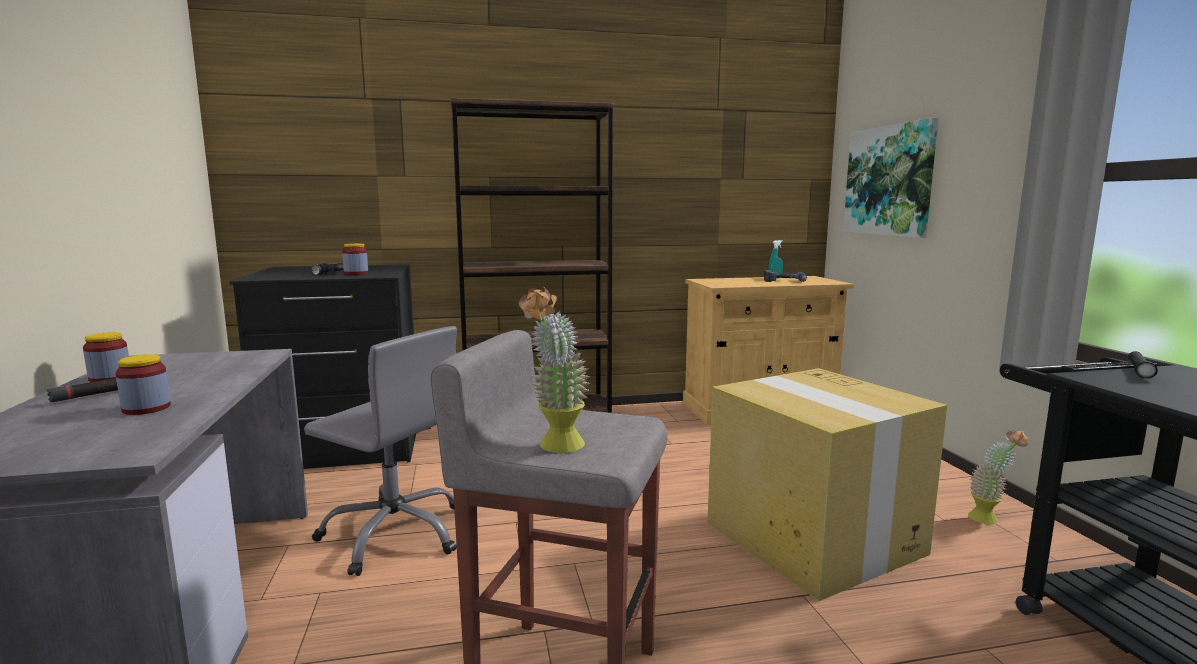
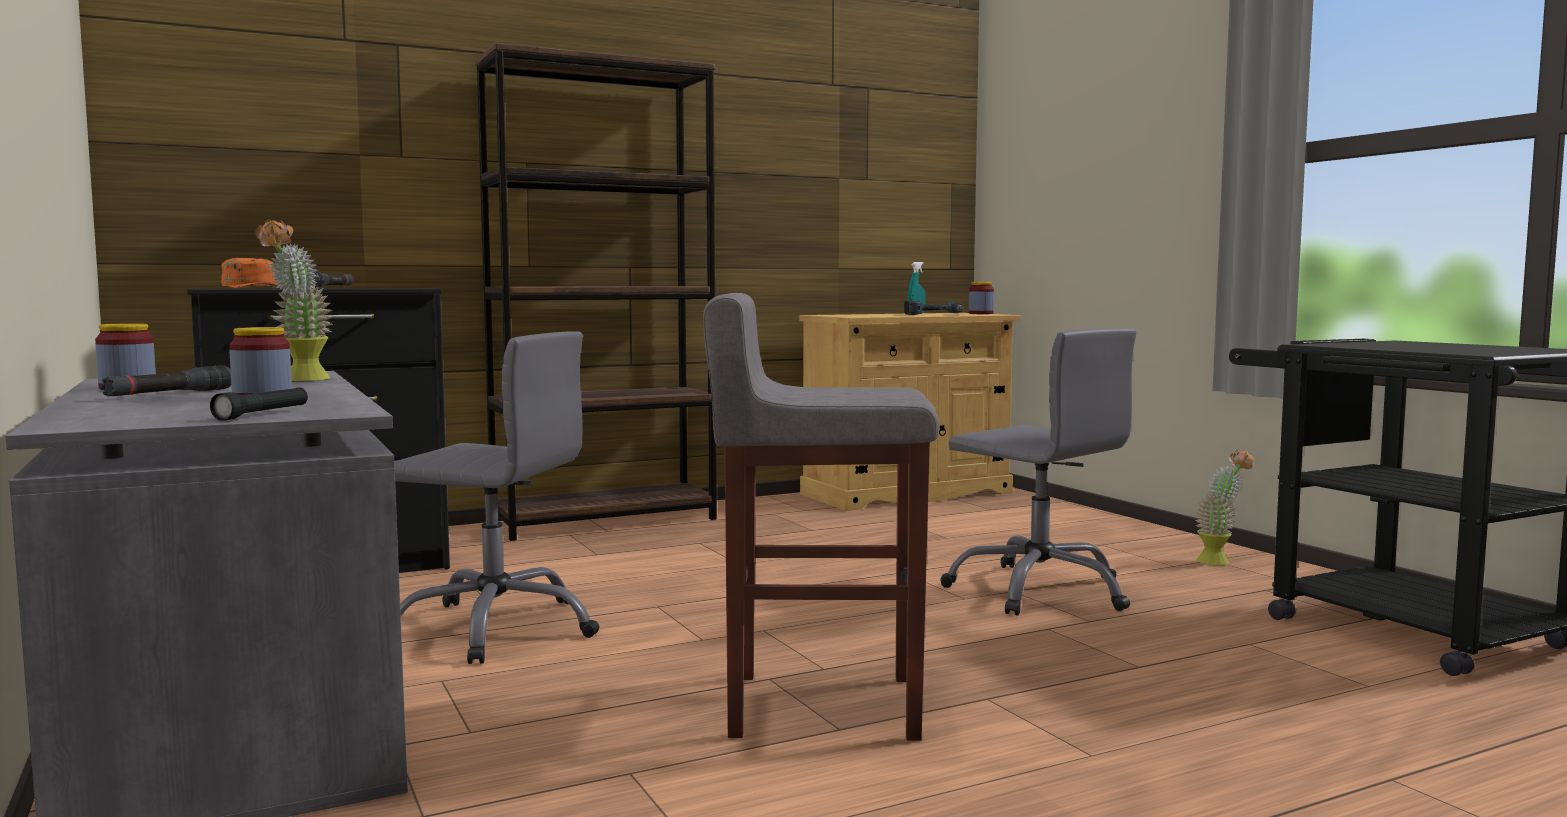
camera: 15 degrees left, 5 degrees down
jar [342,243,368,275] -> jar moved to [968,282,994,314]
potted plant [519,288,591,453] -> potted plant moved to [255,220,333,381]
cardboard box [707,368,947,601] -> grey office chair [940,328,1136,616]
picture [843,118,938,238] -> none
black flashlight [1128,351,1158,379] -> black flashlight moved to [210,387,308,421]
none -> orange cap [221,258,279,288]

